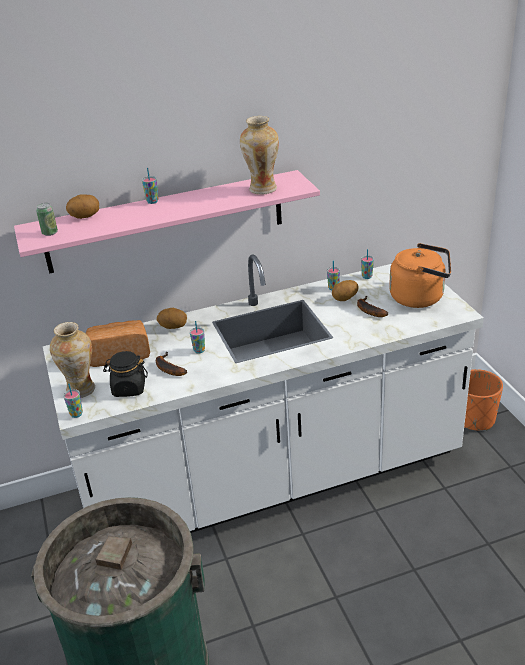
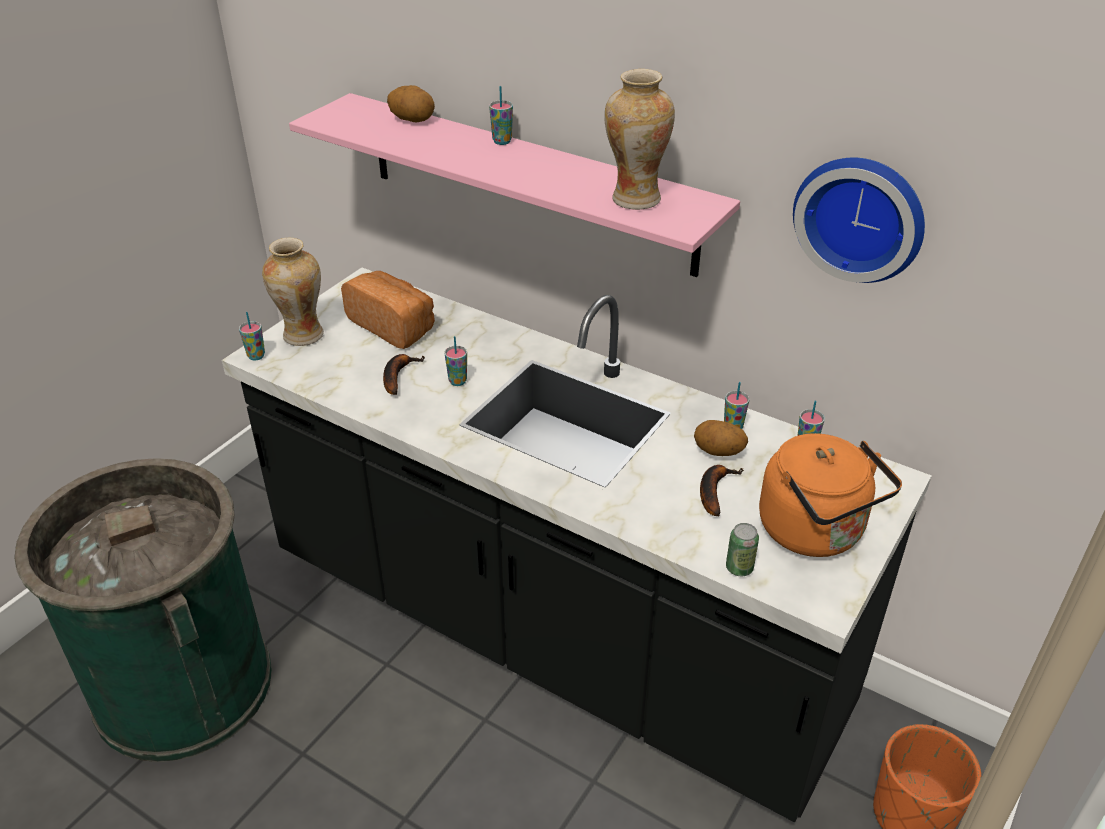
camera: 50 degrees right, 5 degrees up
can [36,203,58,236] -> can moved to [726,523,759,576]
white counter [43,254,484,533] -> black counter [222,268,932,822]
black jar [103,351,148,397] -> none
potato [157,308,187,329] -> none
none -> wall clock [793,157,925,283]

